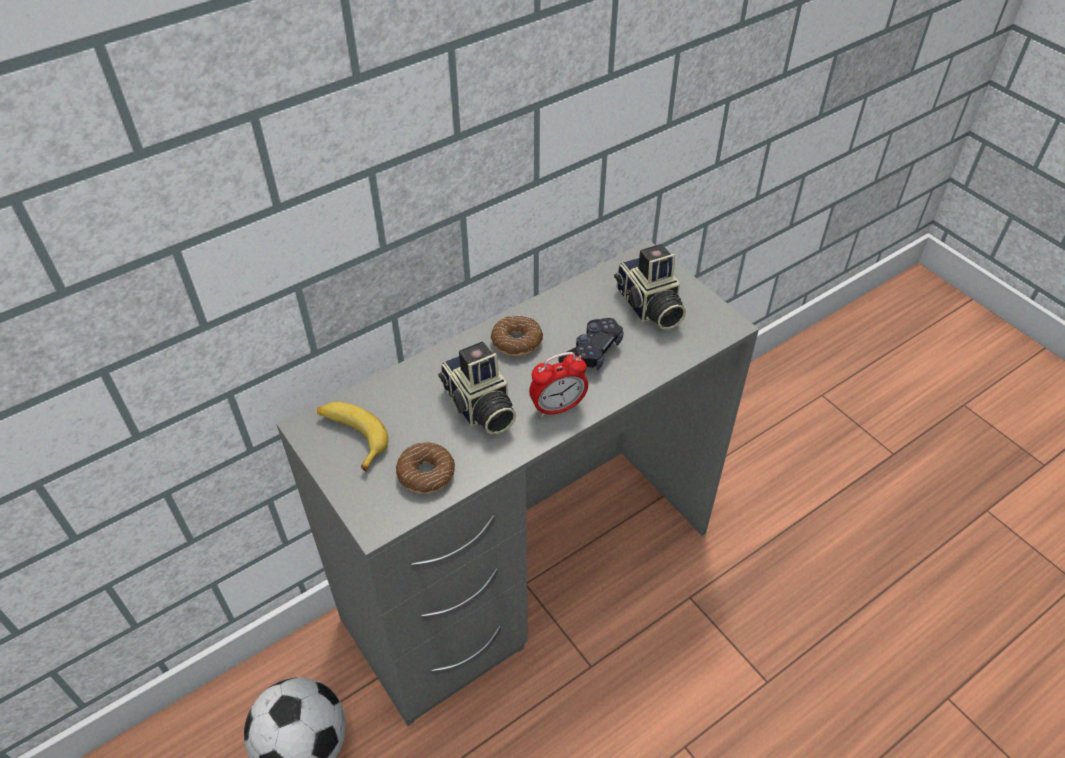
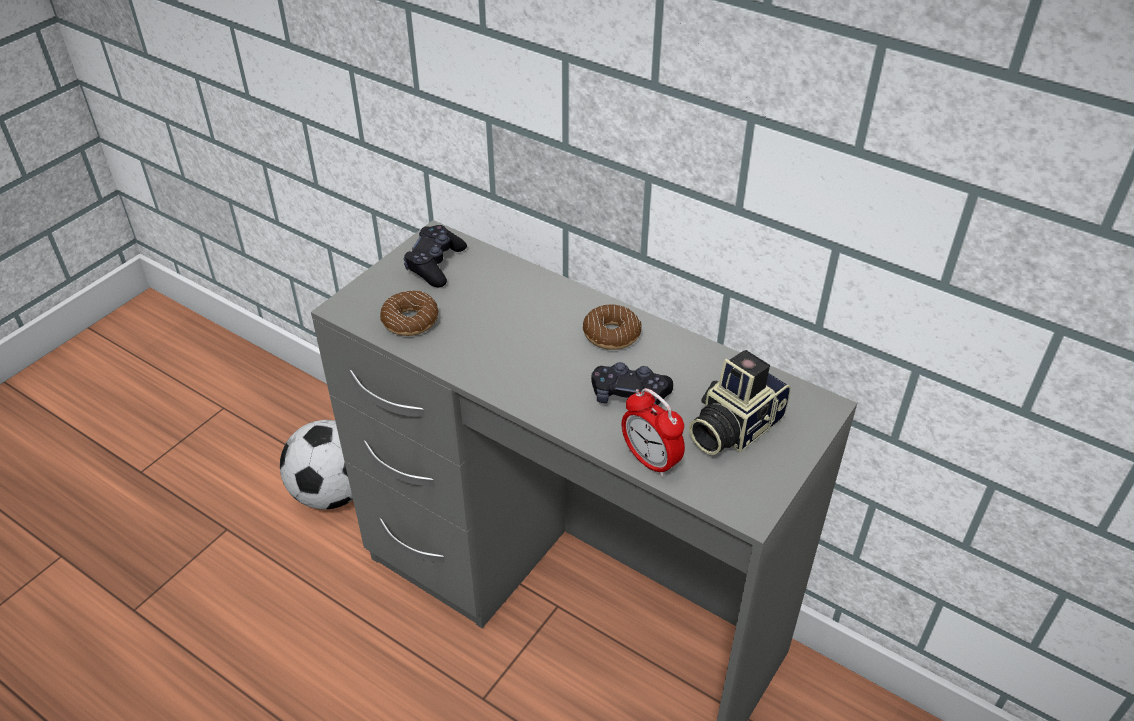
camera: 70 degrees right, 5 degrees down
banana [317,402,388,472] -> black game controller [404,225,467,287]
camera [438,341,516,435] -> none
alarm clock [529,352,588,417] -> alarm clock moved to [621,388,685,477]

